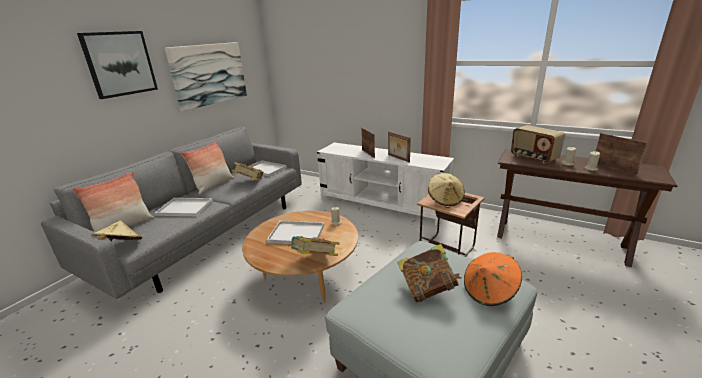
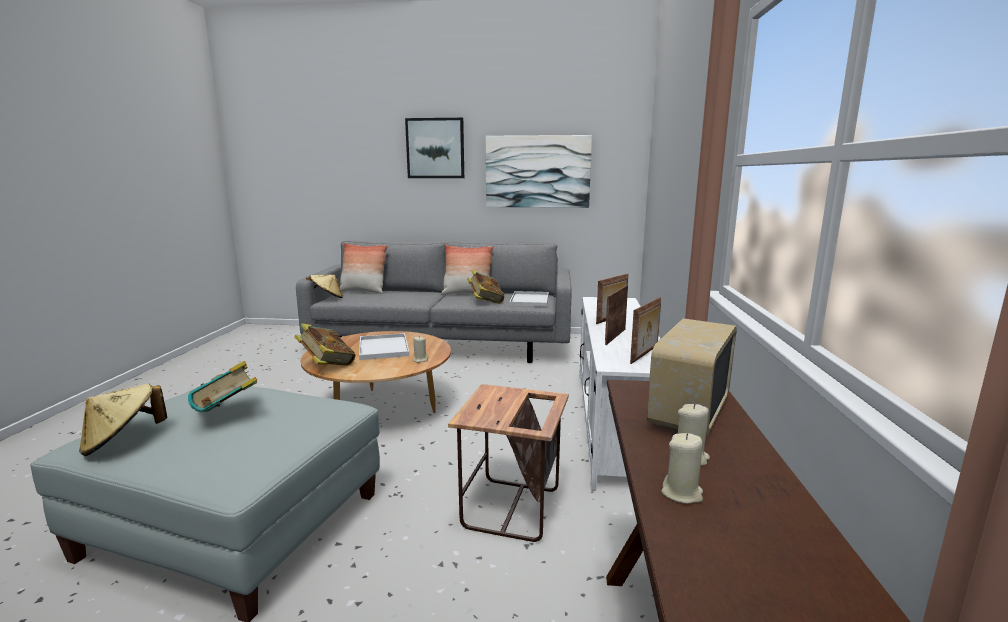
camera: 65 degrees right, 10 degrees down
white tray [155,198,213,216] -> none
beige hat [428,173,465,206] -> beige hat moved to [79,384,167,456]
orange hat [464,252,522,306] -> none
picture frame [596,133,647,175] -> picture frame moved to [630,297,661,364]

